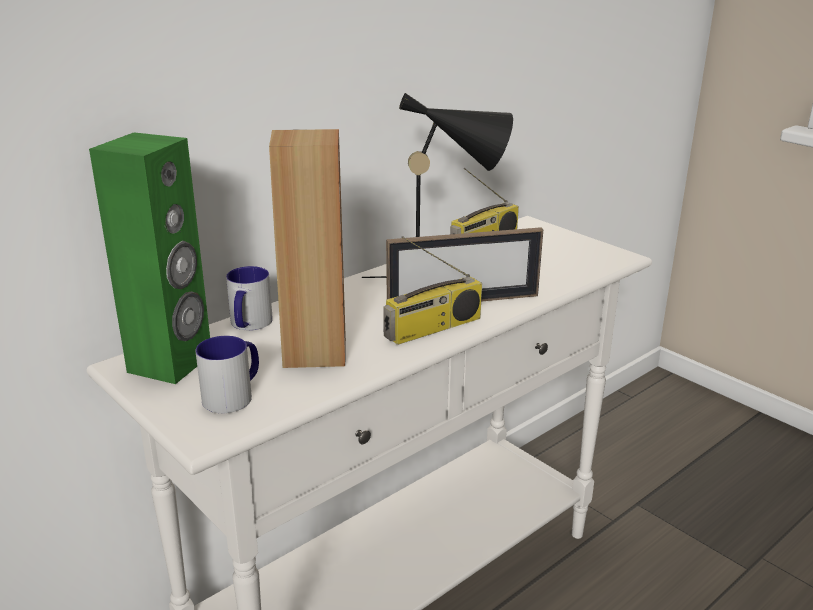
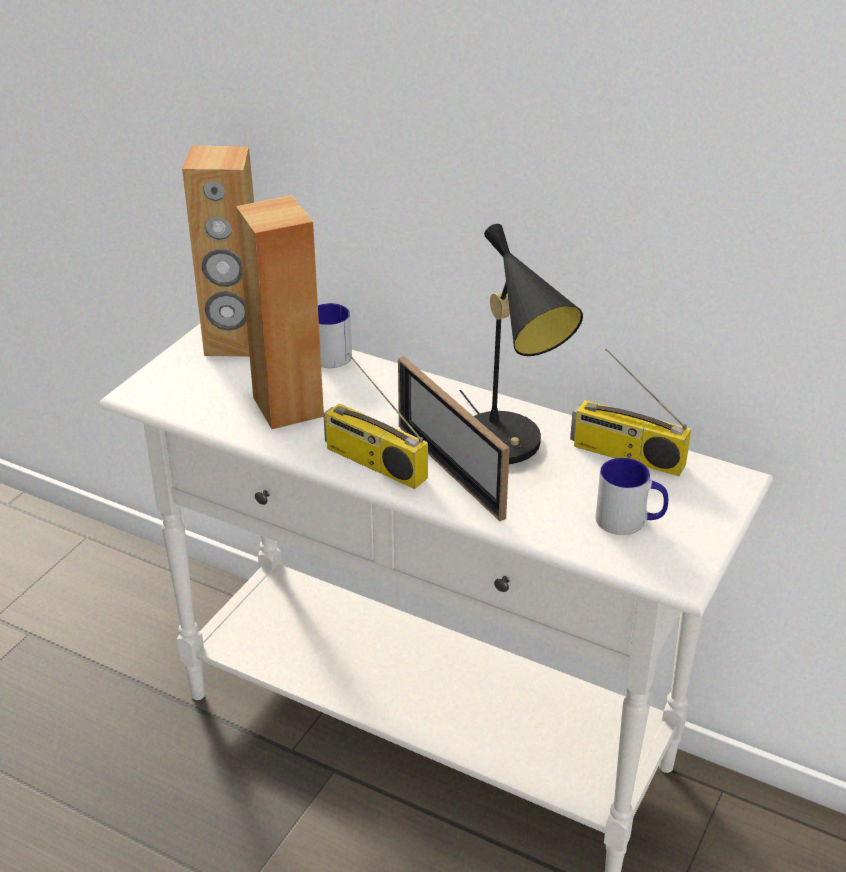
camera: 70 degrees right, 10 degrees up
green speaker [89,132,210,384] -> brown speaker [182,146,254,357]
mug [195,336,259,413] -> mug moved to [595,458,668,535]

